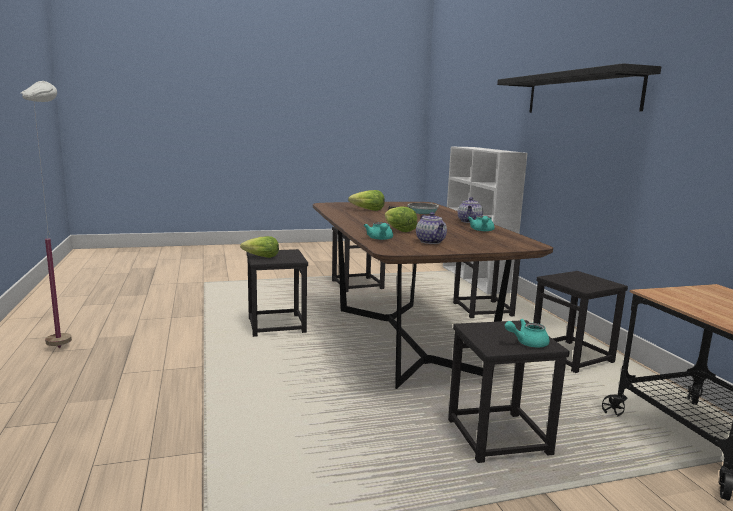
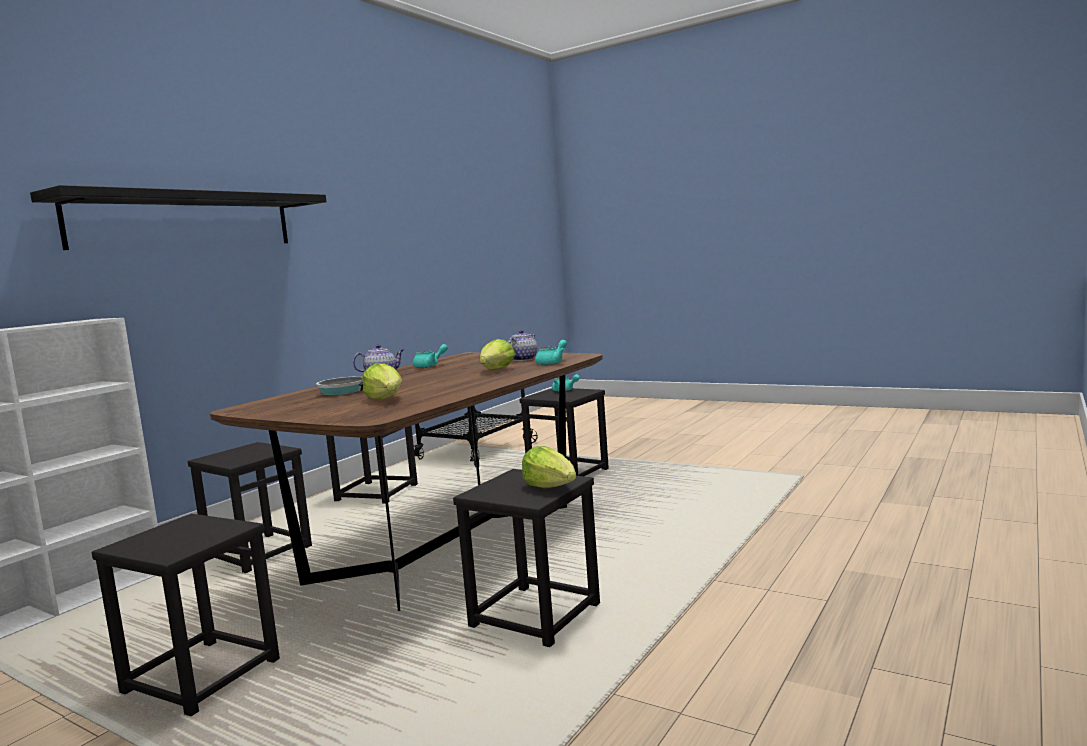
camera: 130 degrees left, 5 degrees down
white floor lamp [21,81,72,348] -> none

